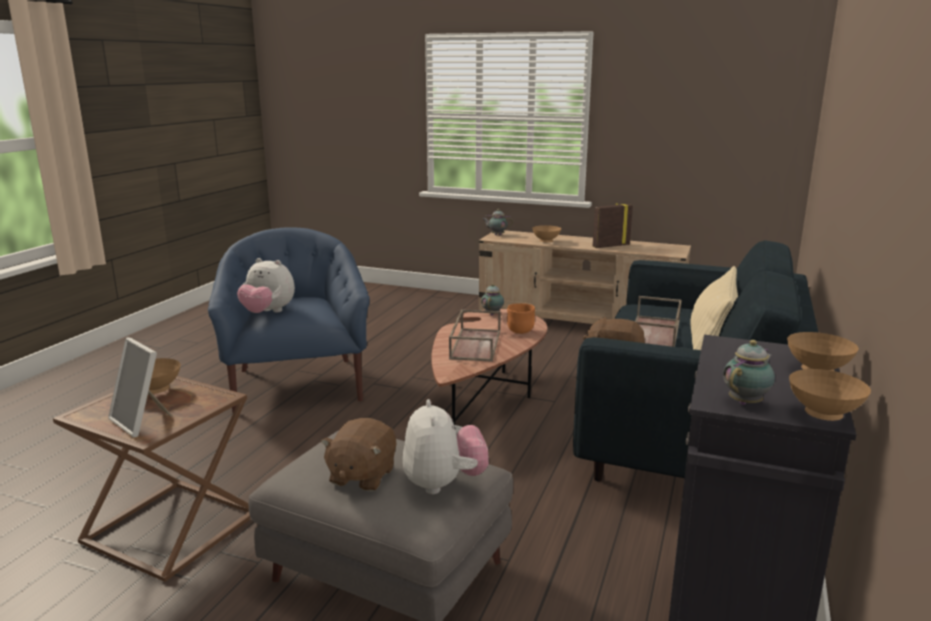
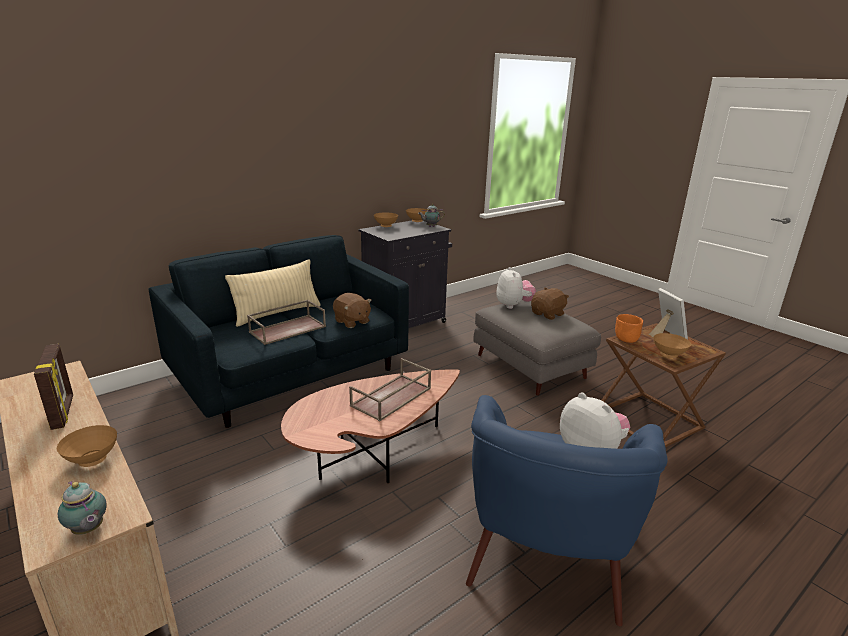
camera: 150 degrees left, 5 degrees up
plush toy [403,399,489,494] -> plush toy turned 150 degrees clockwise [496,267,536,309]
teapot [481,284,504,316] -> none
orange bowl [507,303,535,334] -> orange bowl moved to [615,314,643,343]
picture frame [593,203,633,248] -> picture frame turned 120 degrees counterclockwise [34,344,73,430]

